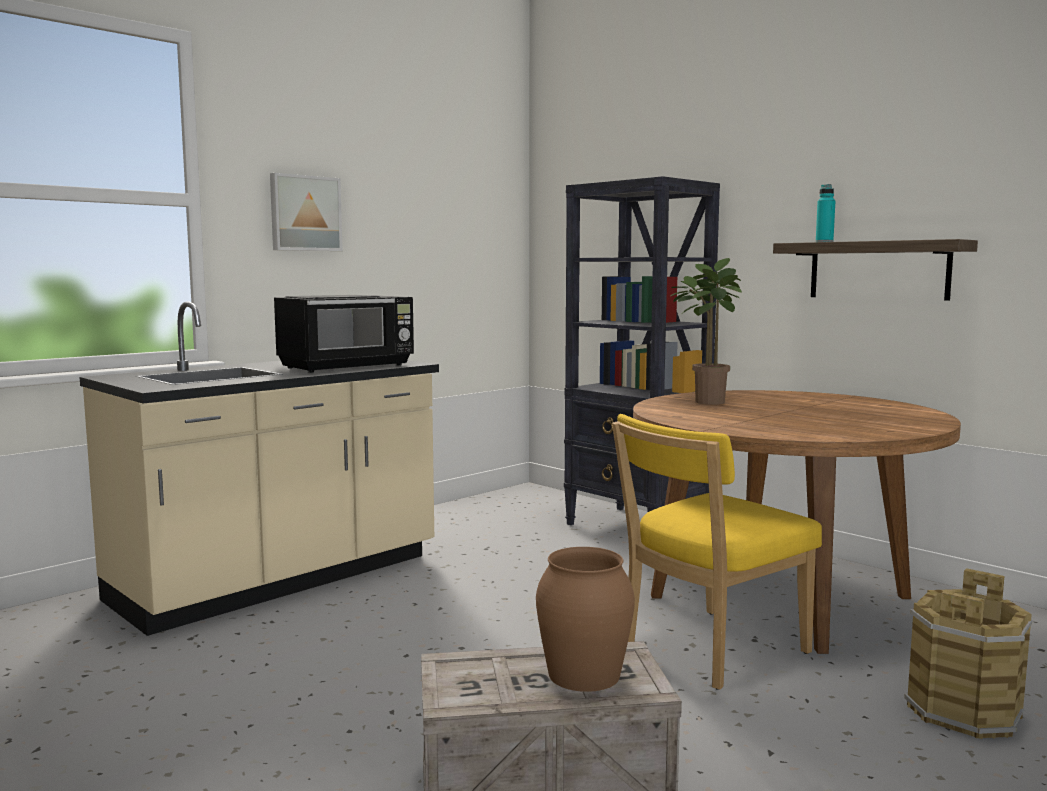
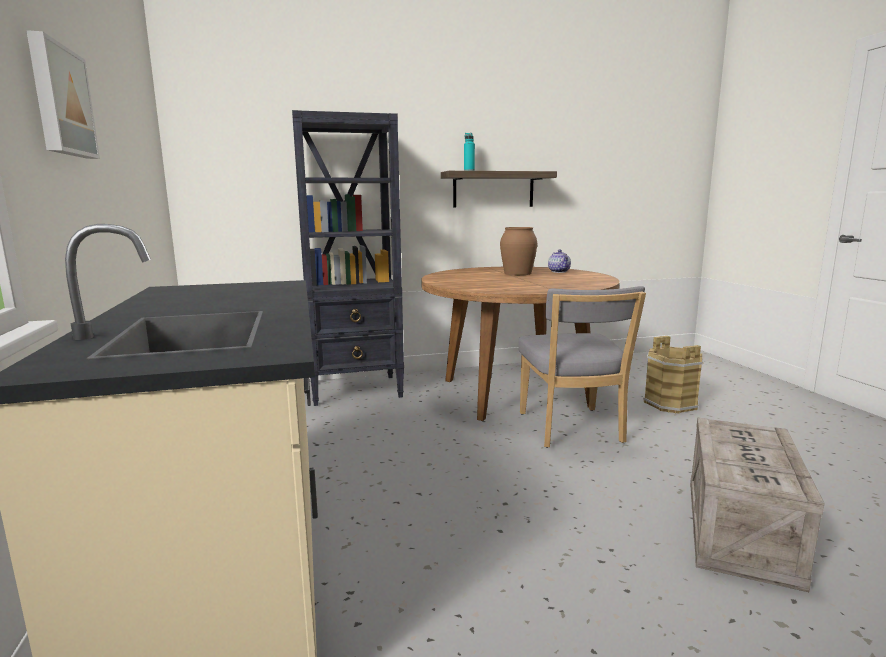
camera: 60 degrees left, 5 degrees up
black microwave [274,295,414,373] -> none
brown vase [536,547,635,692] -> brown vase moved to [500,227,537,275]
yellow chair [612,414,822,690] -> grey chair [518,286,646,448]
potted plant [671,258,742,405] -> none
none -> teapot [548,249,571,273]

